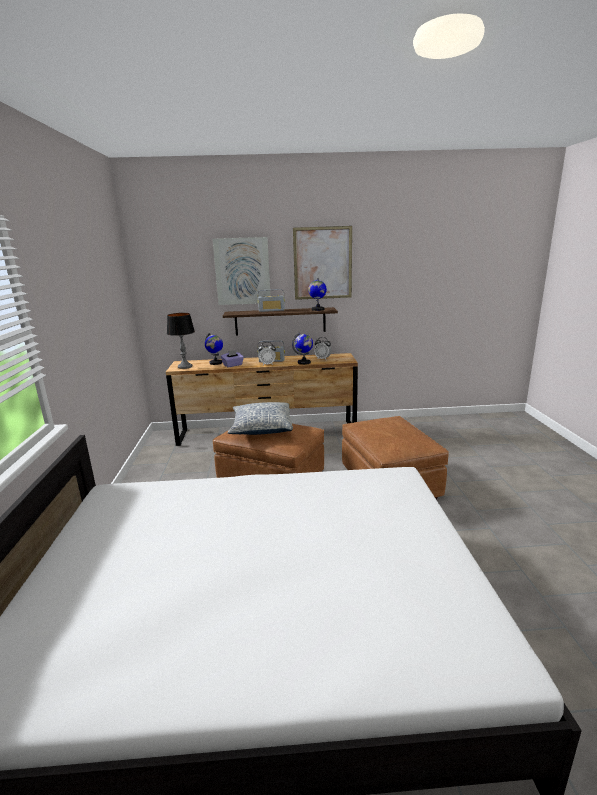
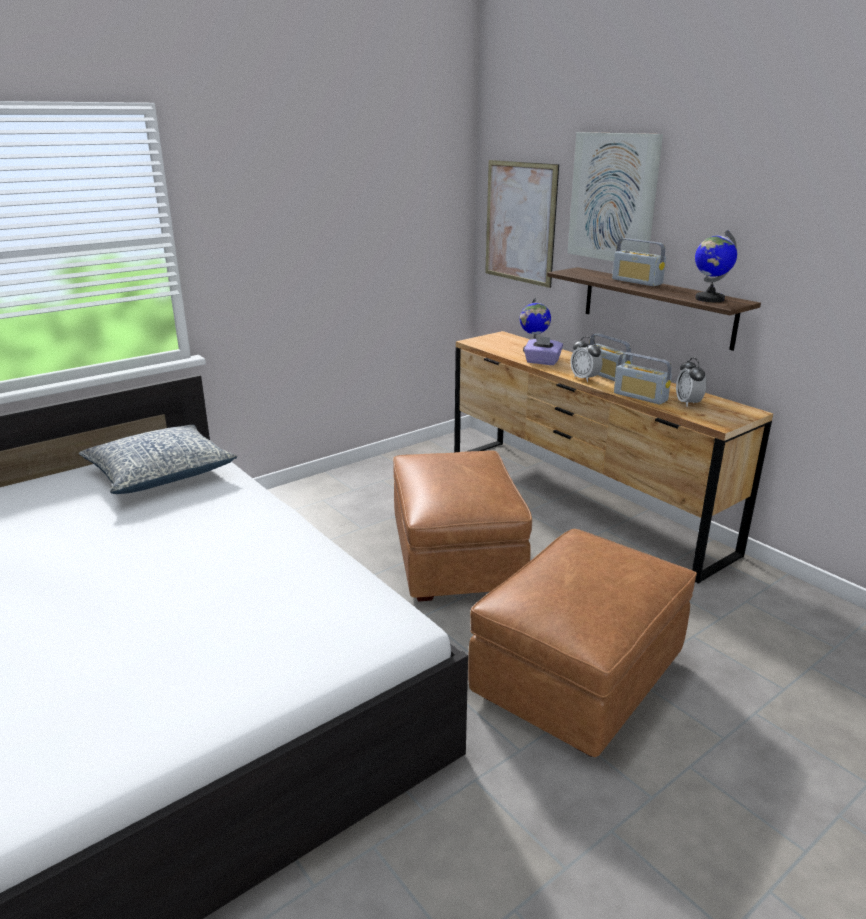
camera: 55 degrees right, 5 degrees up
table lamp [167,313,195,369] -> none
pillow [228,402,293,435] -> pillow moved to [79,425,237,494]
globe [292,332,313,365] -> radio [614,352,672,405]
picture [293,226,352,300] -> picture moved to [485,160,559,288]

